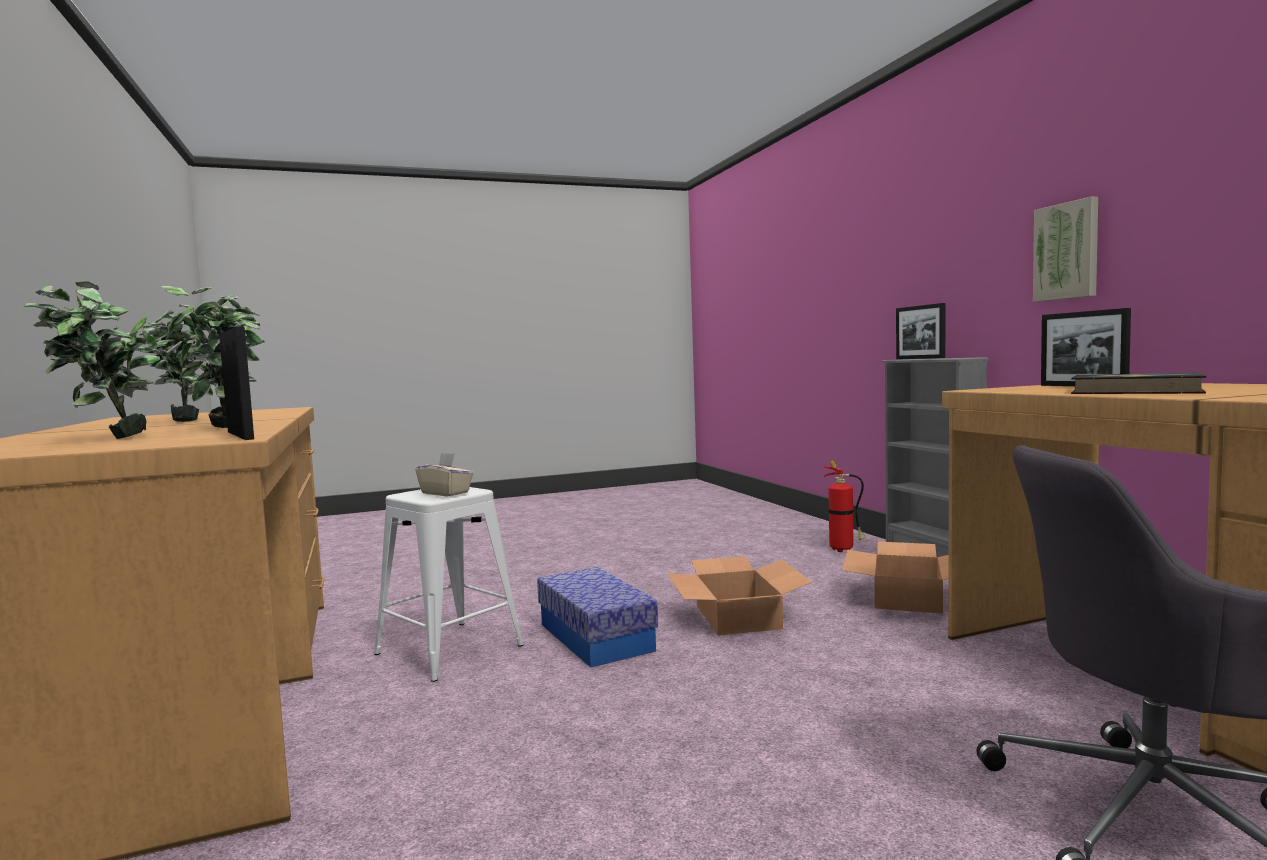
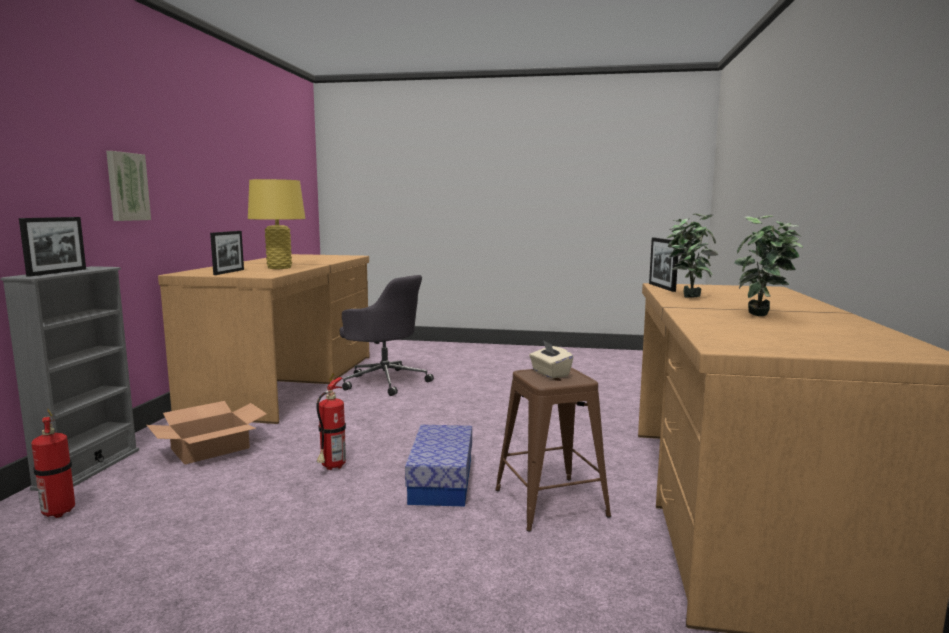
camera: 150 degrees left, 5 degrees up
potted plant [24,281,160,439] -> none
white stool [374,487,524,682] -> brown stool [495,368,611,532]
cardboard box [667,556,812,635] -> fire extinguisher [316,373,346,470]
book [1071,373,1207,394] -> yellow table lamp [248,179,306,269]

